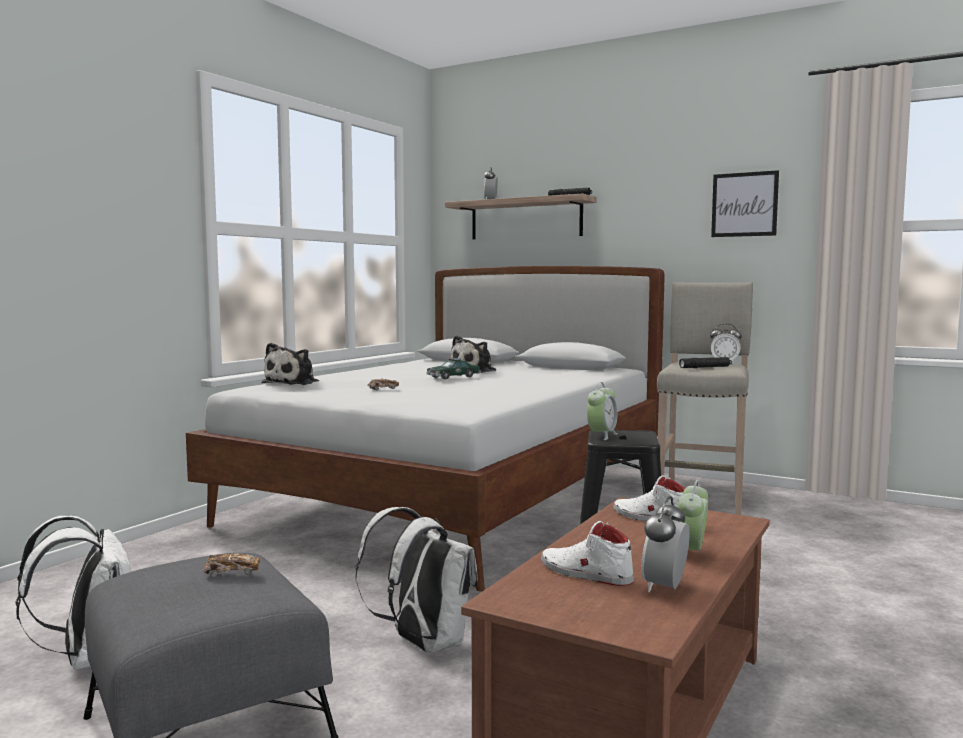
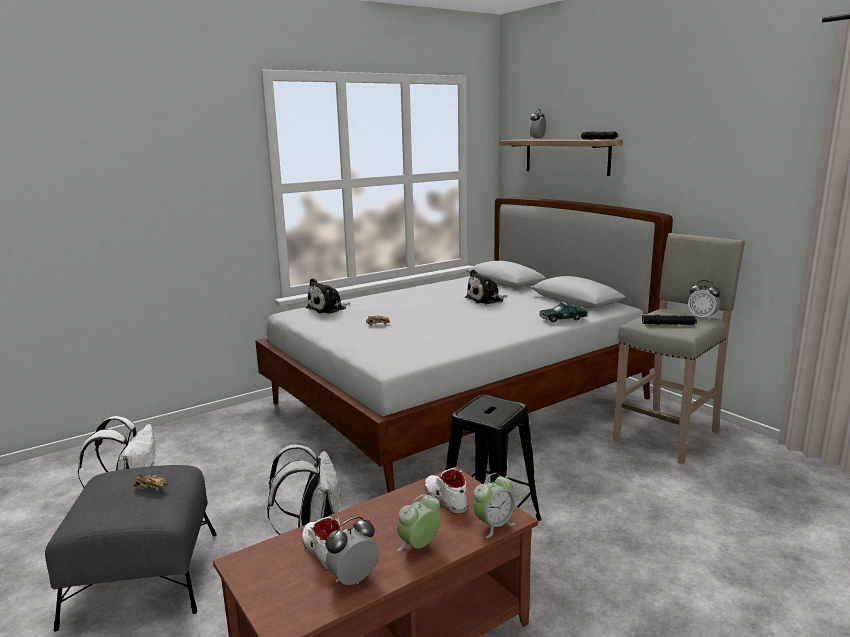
camera: 25 degrees right, 10 degrees up
toy car [426,357,481,380] -> toy car moved to [539,302,588,323]
alarm clock [587,382,618,440] -> alarm clock moved to [473,473,515,538]
picture [711,170,779,237] -> none

